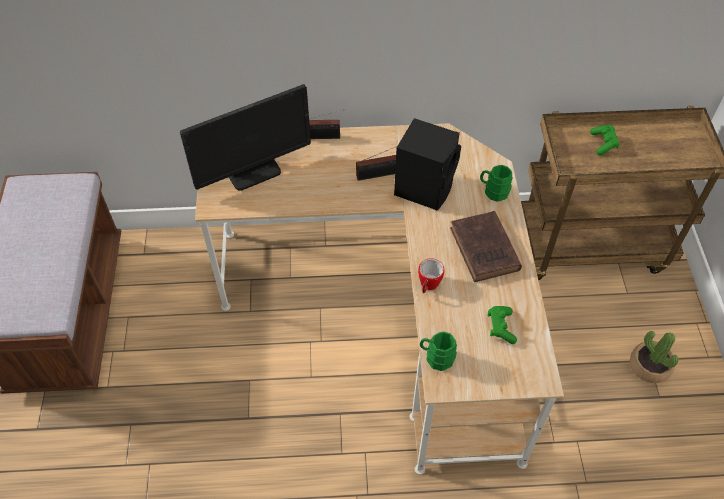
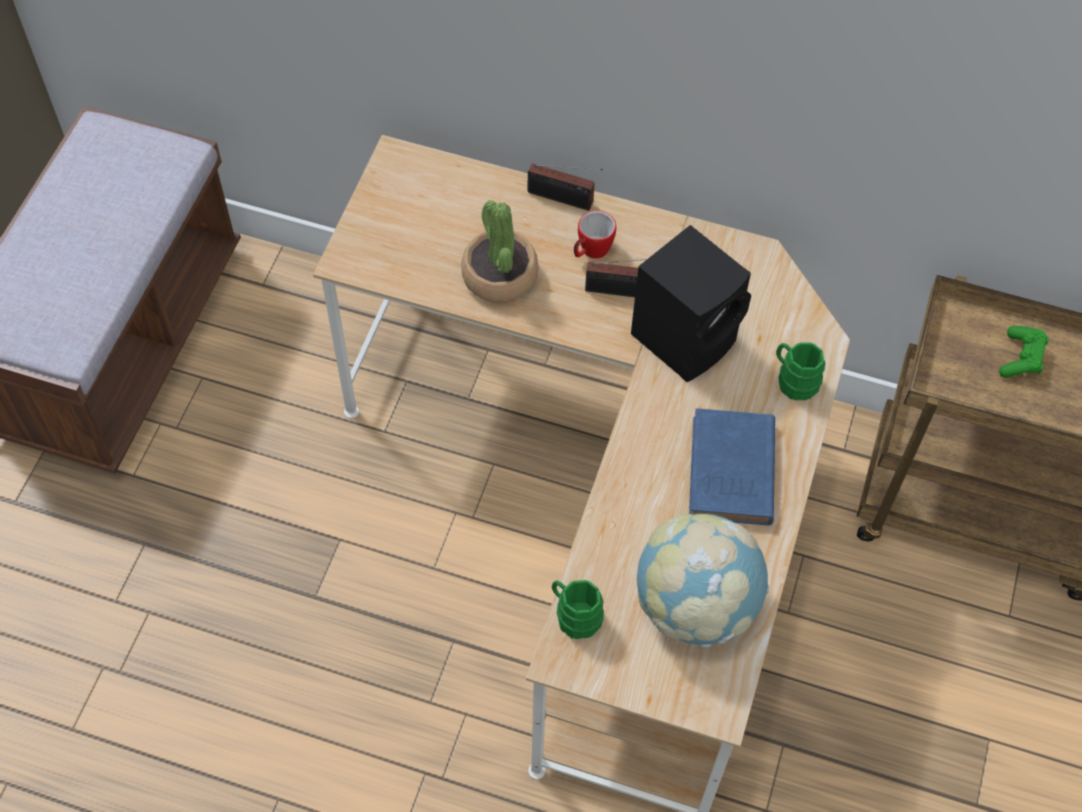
camera: 20 degrees right, 5 degrees up
monitor [180,84,311,191] -> none
mug [418,258,444,293] -> mug moved to [574,211,616,259]
brown book [450,211,522,282] -> blue book [689,409,775,526]
green game controller [487,306,517,344] -> globe [637,514,770,647]
potted plant [630,331,679,383] -> potted plant moved to [461,200,539,303]

